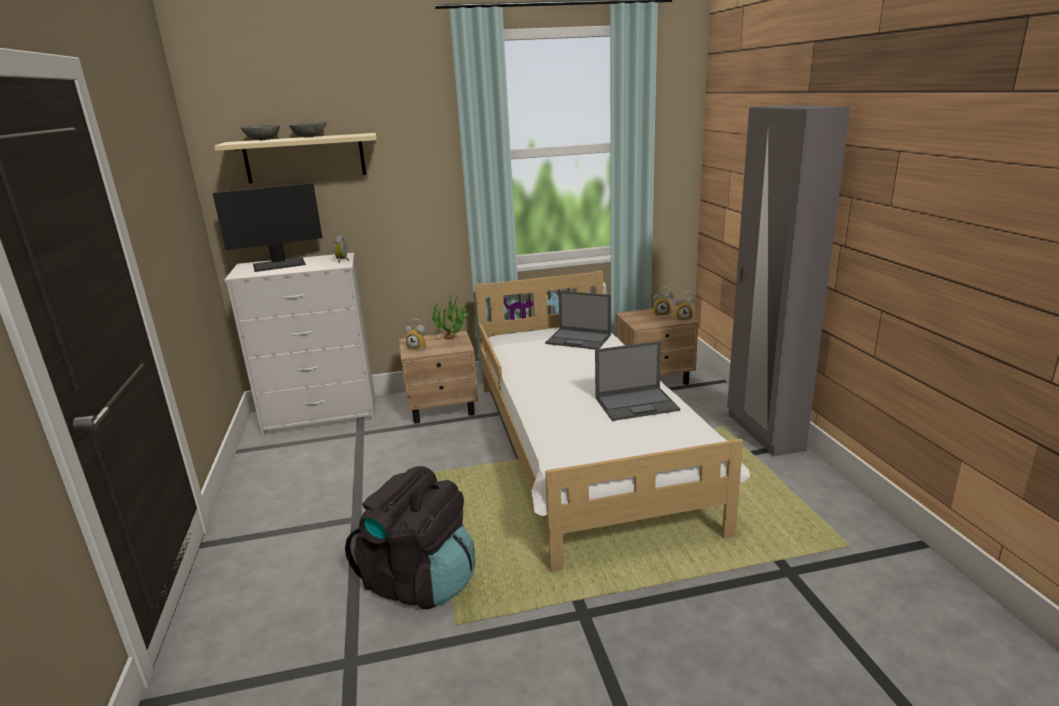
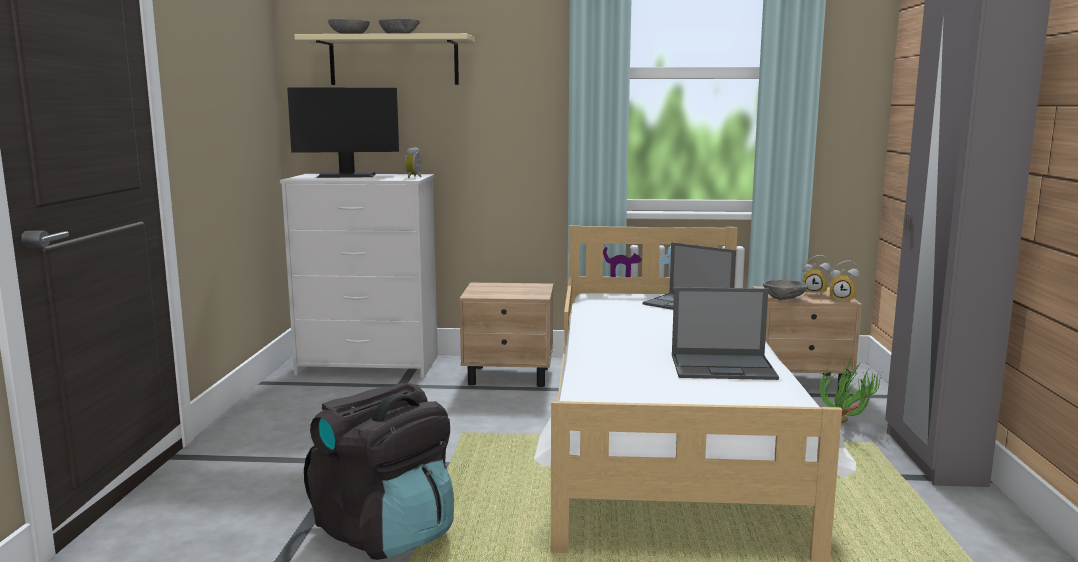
camera: 15 degrees right, 10 degrees down
alarm clock [405,319,426,350] -> none
potted plant [431,294,471,339] -> potted plant moved to [818,359,881,423]
none -> grey bowl [763,280,808,300]

